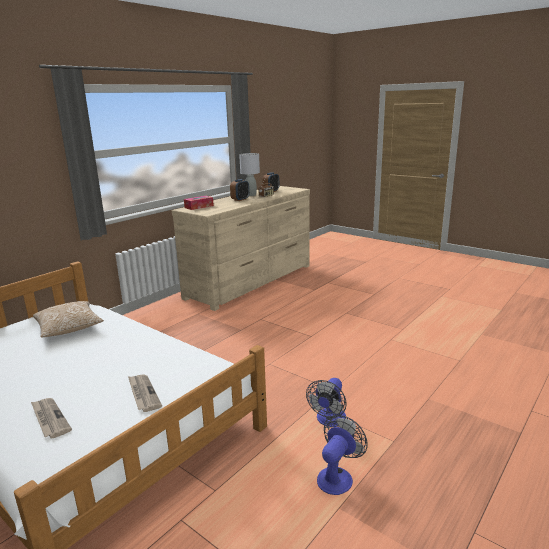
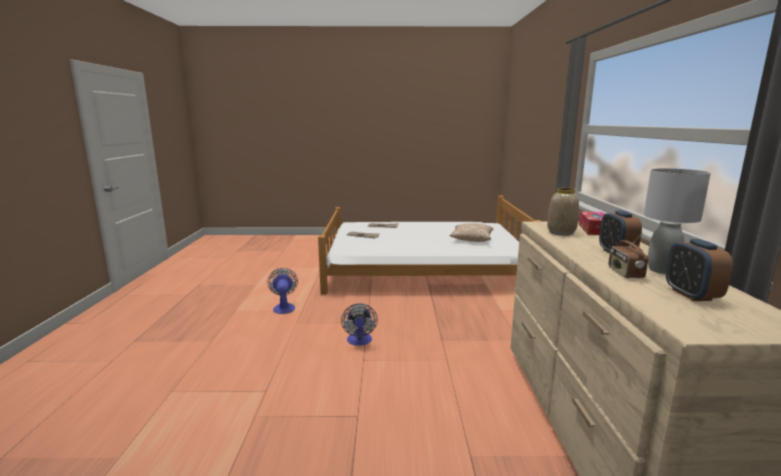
camera: 140 degrees right, 5 degrees down
fan [317,415,368,495] -> fan moved to [341,304,378,346]
none -> vase [547,188,579,236]

